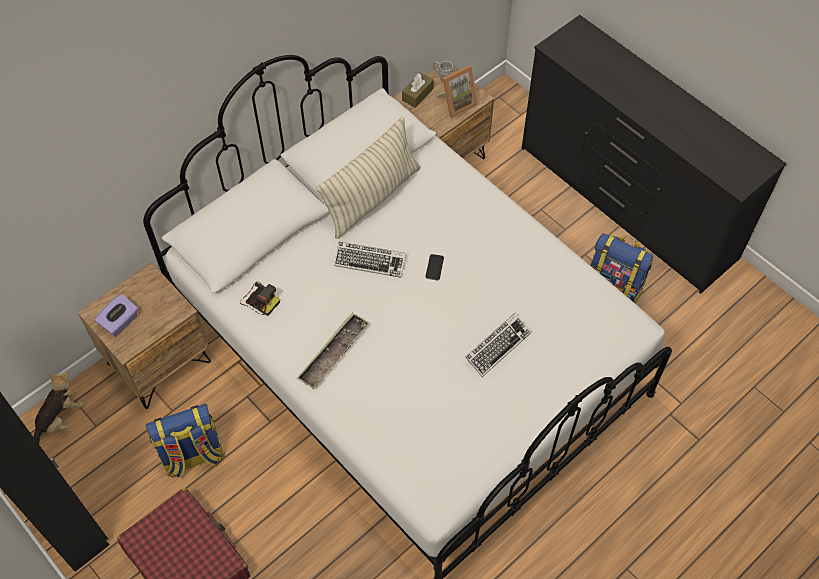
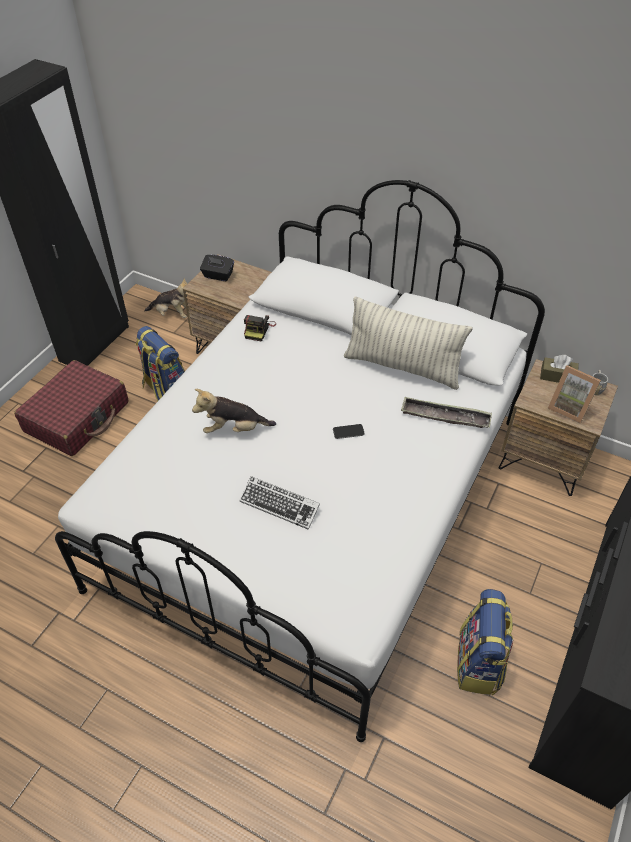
camera: 70 degrees right, 10 degrees down
purple tissue box [94,294,138,336] -> black tissue box [200,255,234,281]
tray [296,312,369,389] -> tray moved to [401,397,492,428]
keyboard [334,242,406,278] -> none
none -> plush toy [192,389,276,433]

